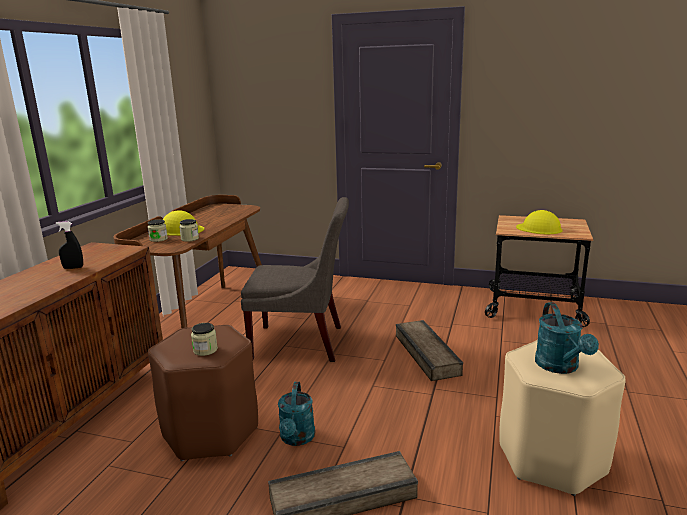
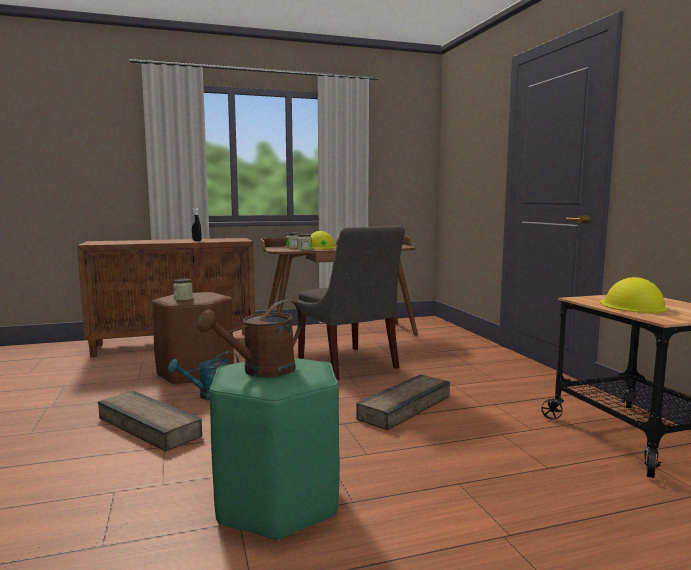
camera: 55 degrees right, 10 degrees down
beige stool [499,340,626,496] -> green stool [209,358,340,541]
turquoise watering can [535,302,599,374] -> brown watering can [197,300,303,377]

